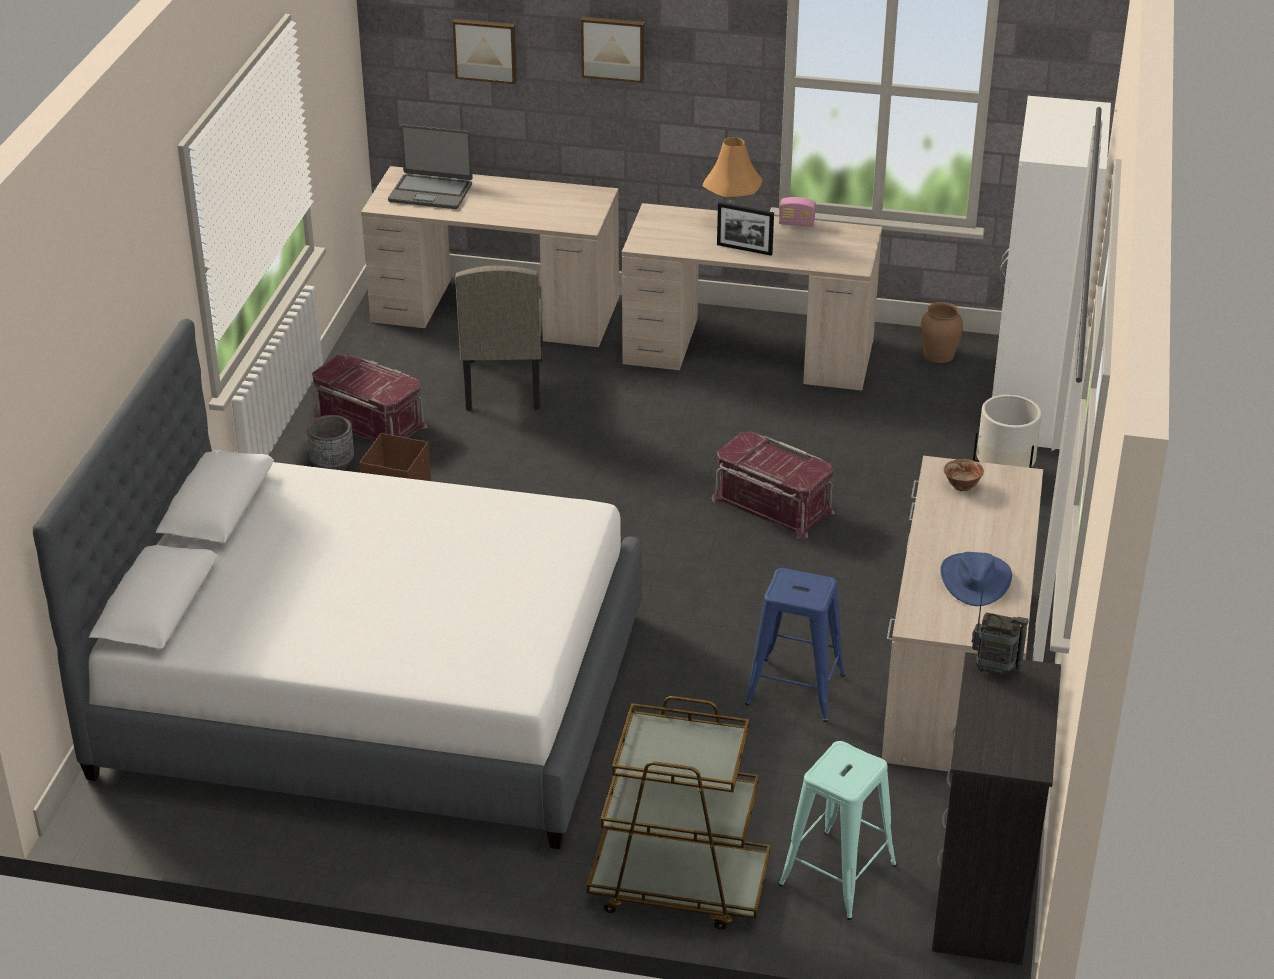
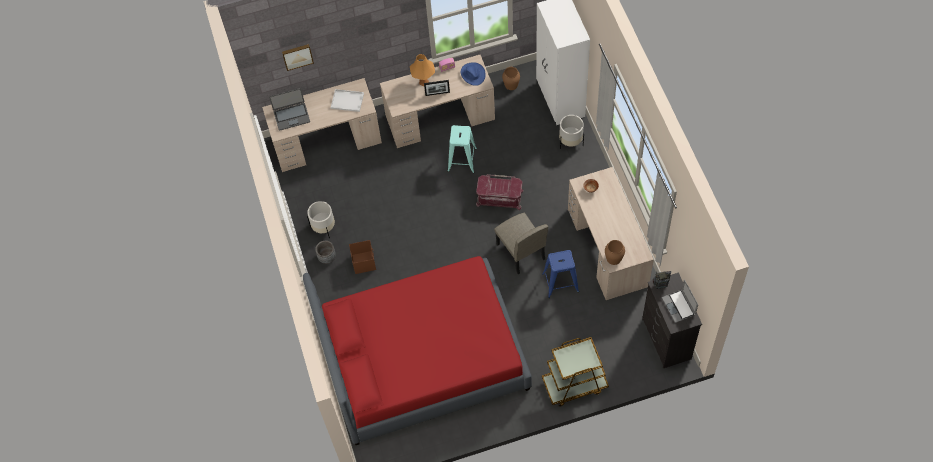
camera: 25 degrees left, 25 degrees up
white bed [33,318,642,849] -> red bed [303,256,532,445]
red storage box [312,354,427,442] -> white planter [307,201,335,238]
beige chair [455,266,542,411] -> beige chair moved to [494,213,548,274]
picture [581,17,644,83] -> none
turquoise stool [779,741,897,920] -> turquoise stool moved to [448,125,477,173]
blue hat [940,552,1012,606] -> blue hat moved to [461,62,485,86]
none -> white tray [331,89,364,112]
none -> brown vase [605,240,625,265]
none -> laptop [662,279,698,323]

